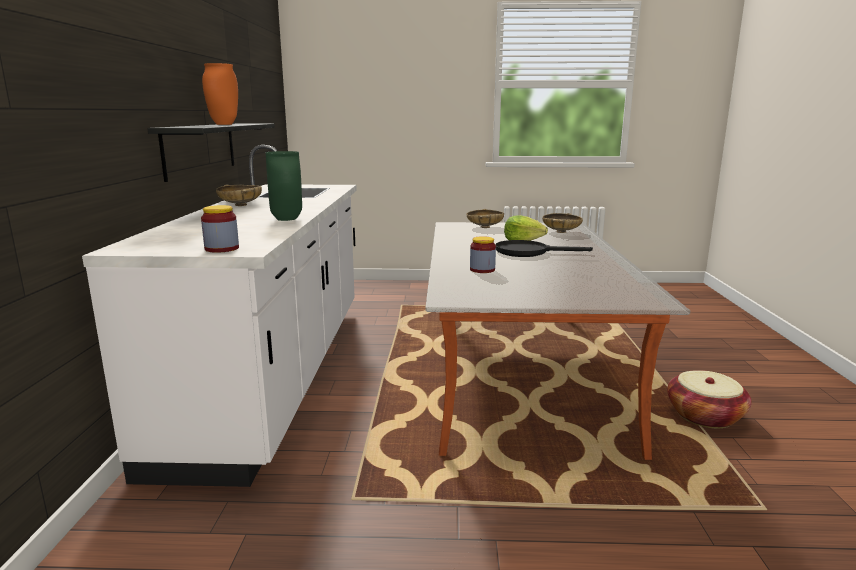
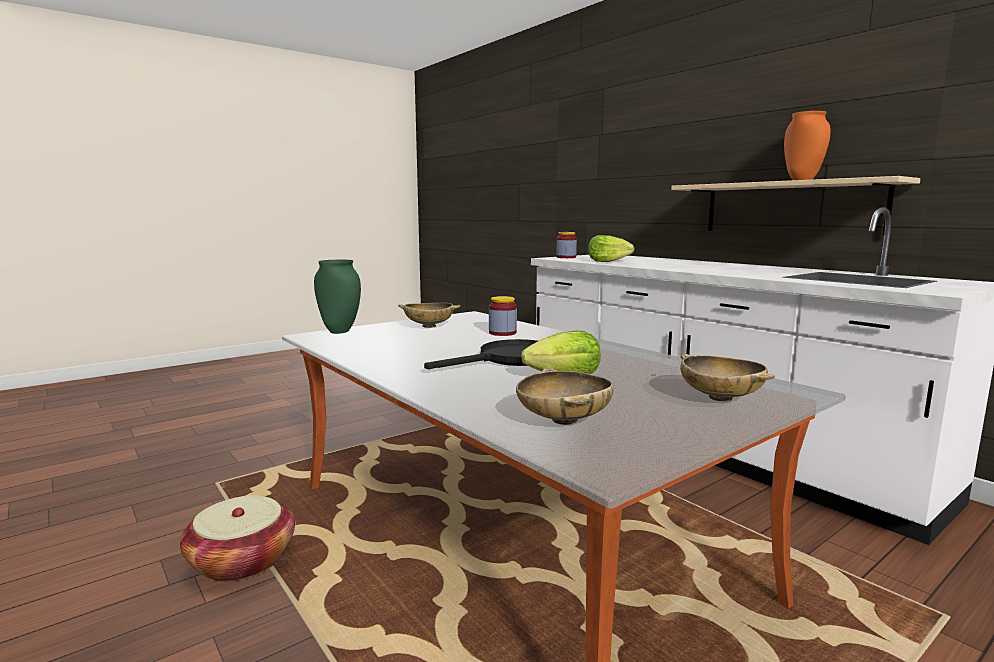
camera: 140 degrees right, 5 degrees down
black shelf [147,124,275,182] -> beige shelf [671,176,921,235]
beige bowl [216,184,262,206] -> beige bowl moved to [398,303,460,328]
green vase [265,151,302,221] -> green vase moved to [314,260,361,334]
none -> lettuce [588,235,634,262]

